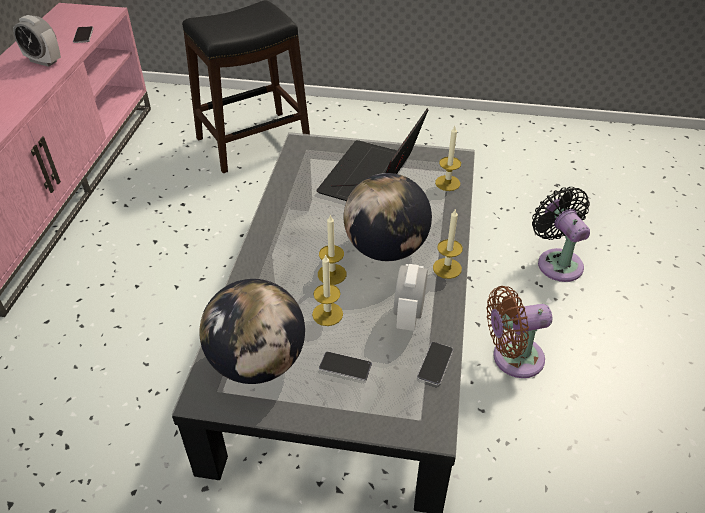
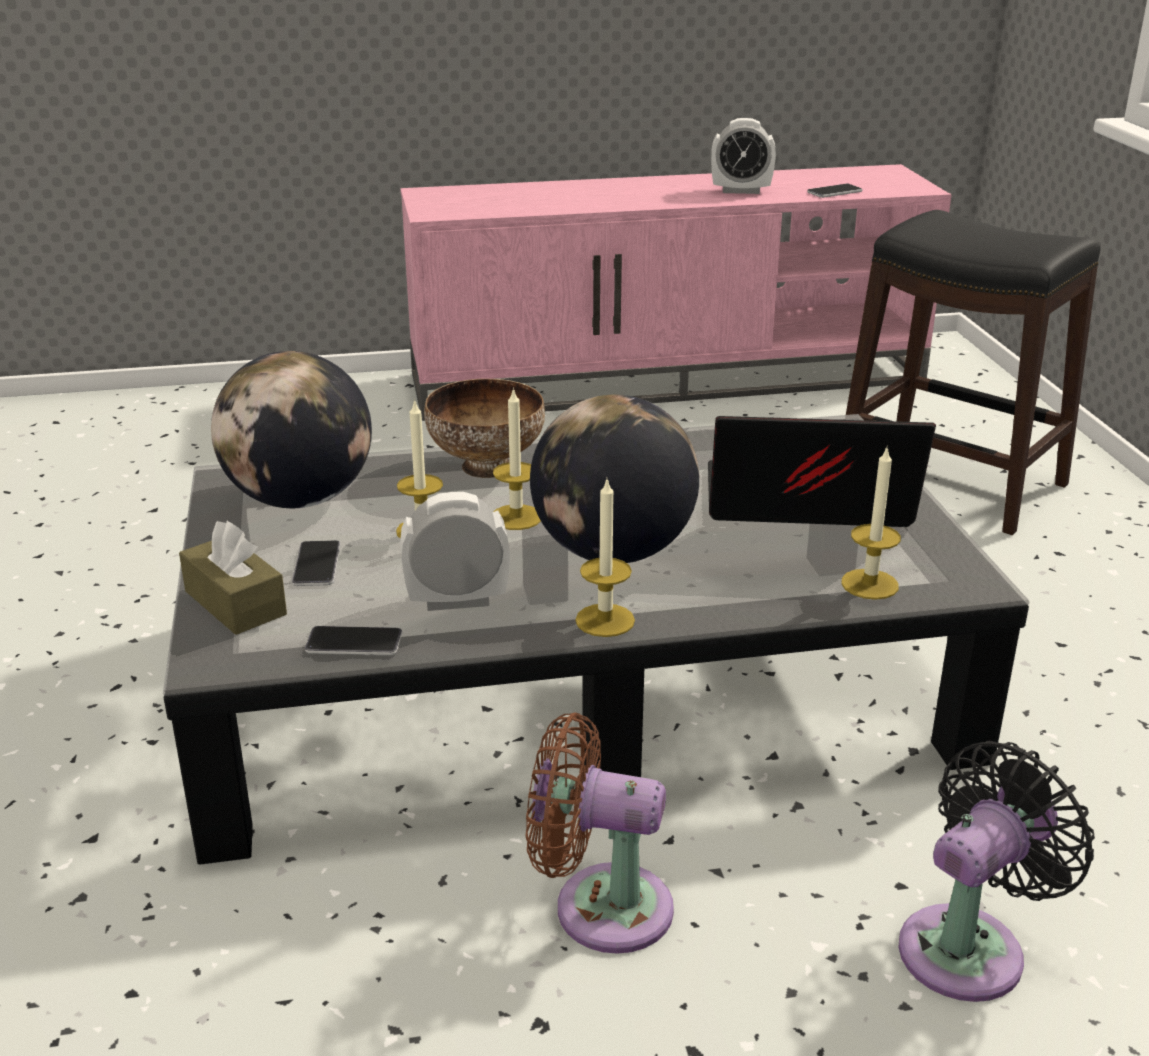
camera: 70 degrees right, 15 degrees down
alarm clock [13,15,61,67] -> alarm clock turned 90 degrees counterclockwise [711,118,776,194]
brown fan [487,286,552,378] -> brown fan turned 45 degrees counterclockwise [526,712,674,954]
none -> brown tissue box [179,521,287,635]
none -> bowl [424,379,545,478]

